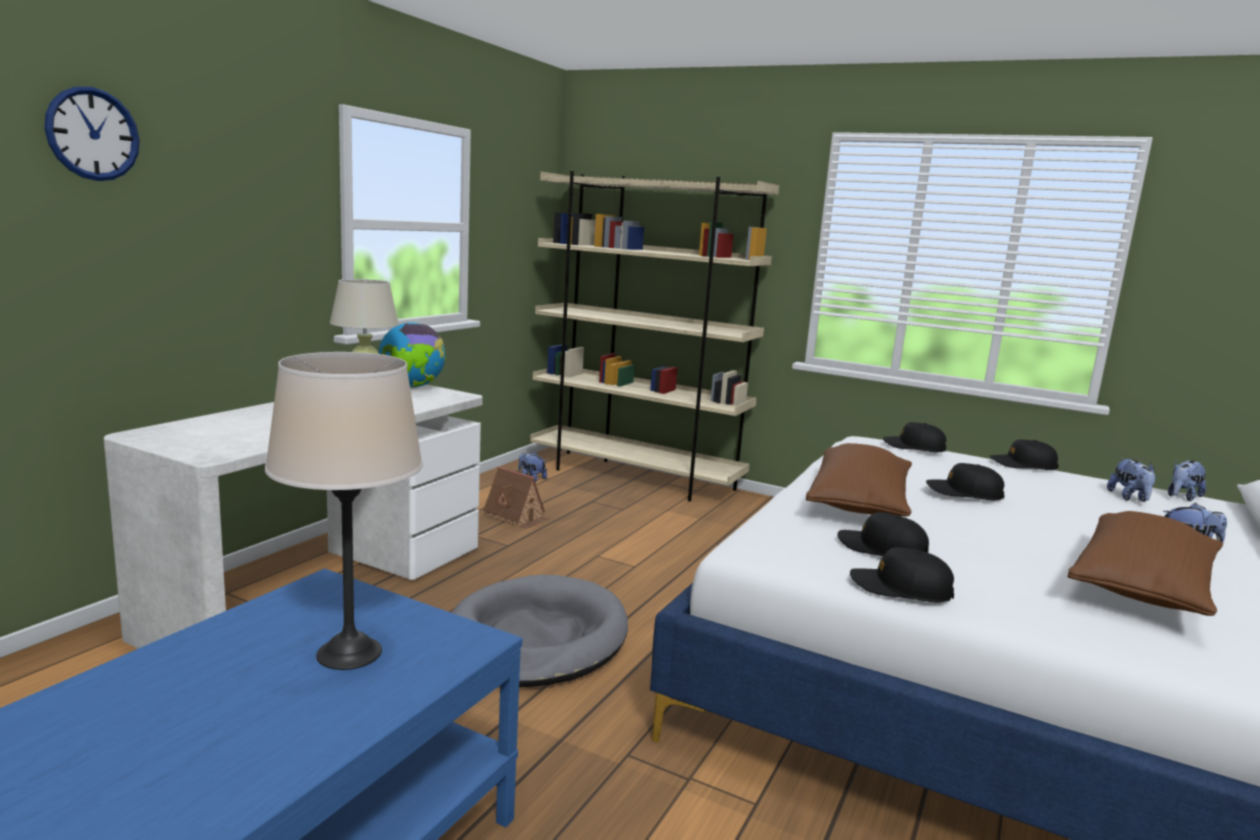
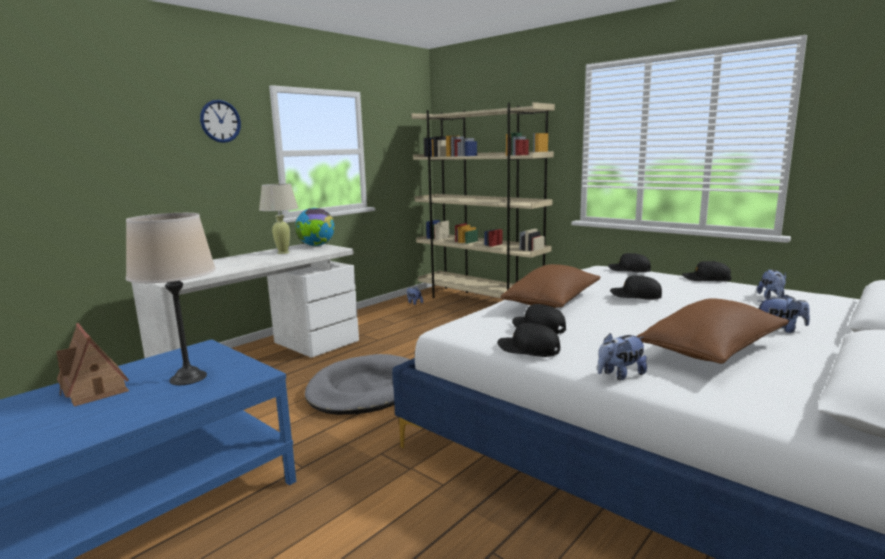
camera: 15 degrees right, 0 degrees up
wall clock [45,87,140,181] -> wall clock moved to [200,100,241,143]
toy house [483,466,549,529] -> toy house moved to [56,323,129,407]
plush toy [1168,460,1206,501] -> plush toy moved to [598,333,647,380]

